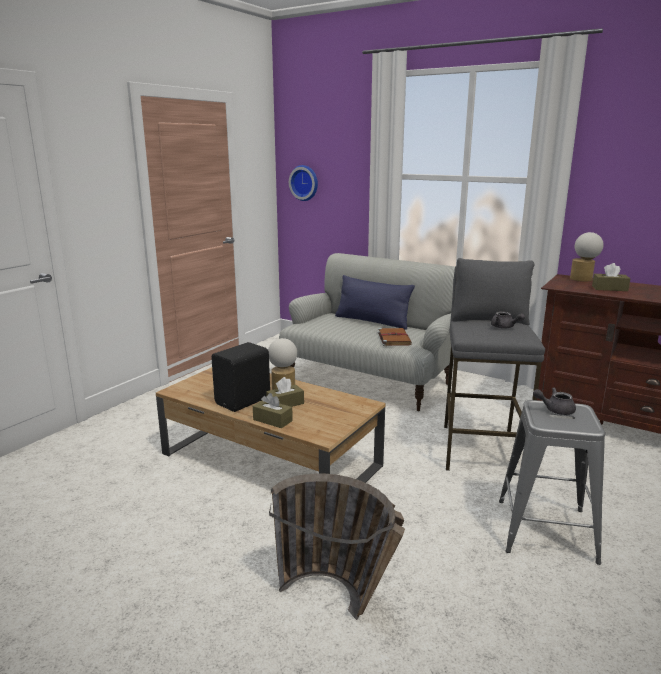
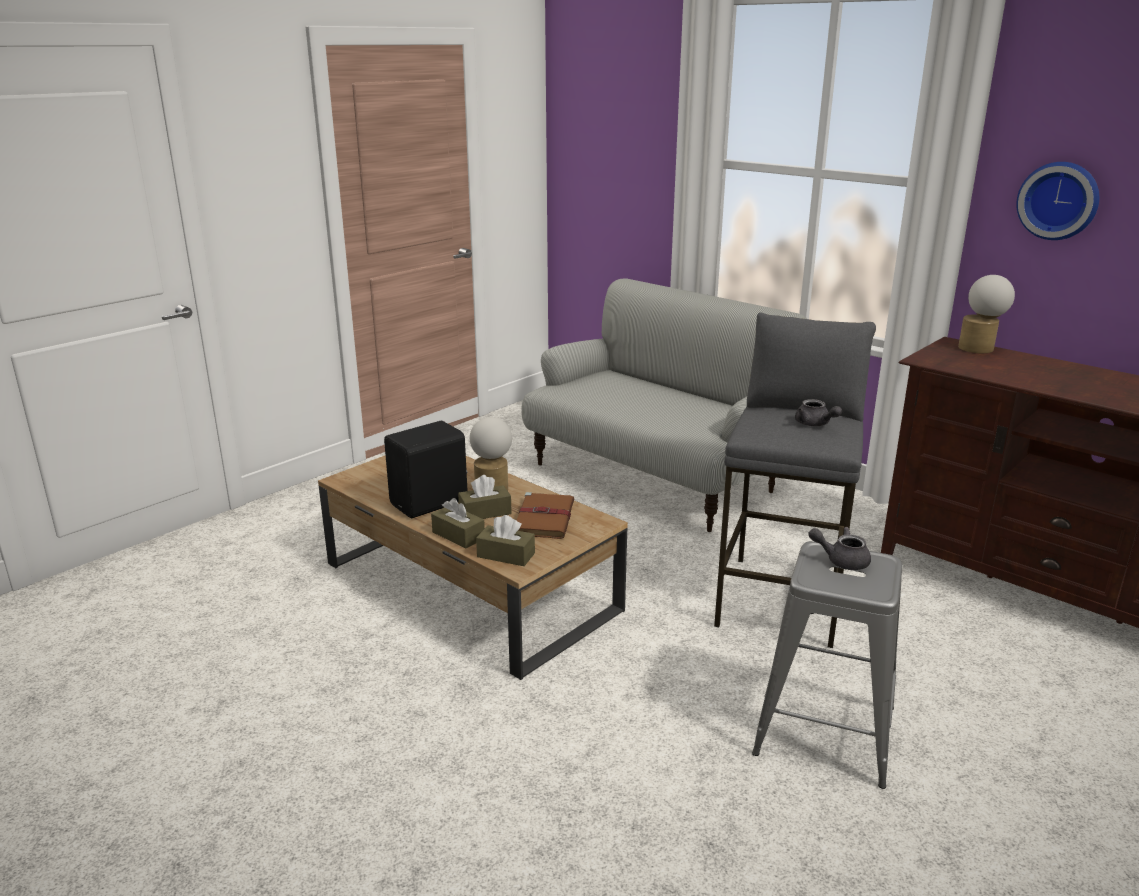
camera: 10 degrees right, 5 degrees up
basket [269,473,405,620] -> none
wall clock [289,165,318,201] -> wall clock moved to [1016,162,1099,240]
blue pillow [335,275,415,330] -> none
brown book [378,328,412,346] -> brown book moved to [516,492,575,539]
brown tissue box [592,263,631,291] -> brown tissue box moved to [476,515,535,566]

